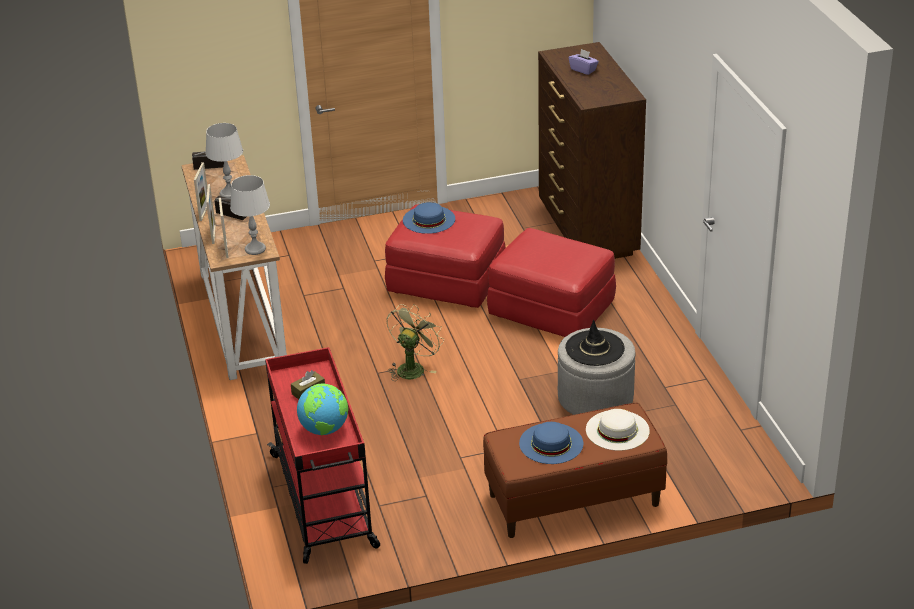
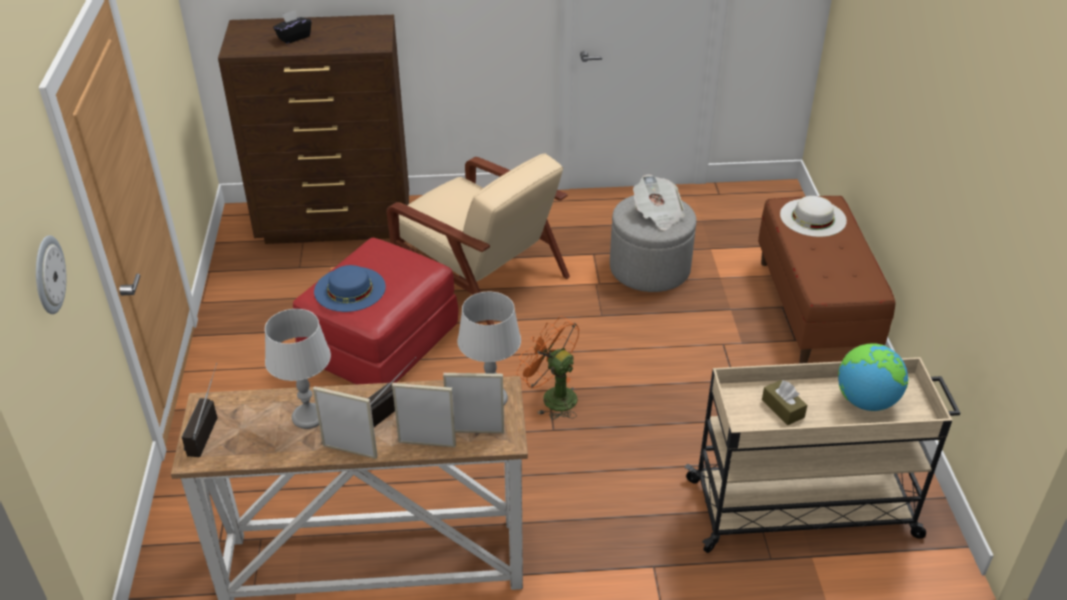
camera: 80 degrees left, 5 degrees up
red cart [265,347,380,564] -> beige cart [685,357,960,553]
green fan [387,304,444,381] -> orange fan [517,316,580,420]
red ottoman [487,228,616,337] -> beige armchair [387,153,570,325]
blue hat [519,422,583,464] -> none
black hat [565,320,625,366] -> newspaper [633,174,685,231]
purple tissue box [569,49,599,75] -> black tissue box [273,10,311,44]
none -> wall clock [36,235,66,314]

